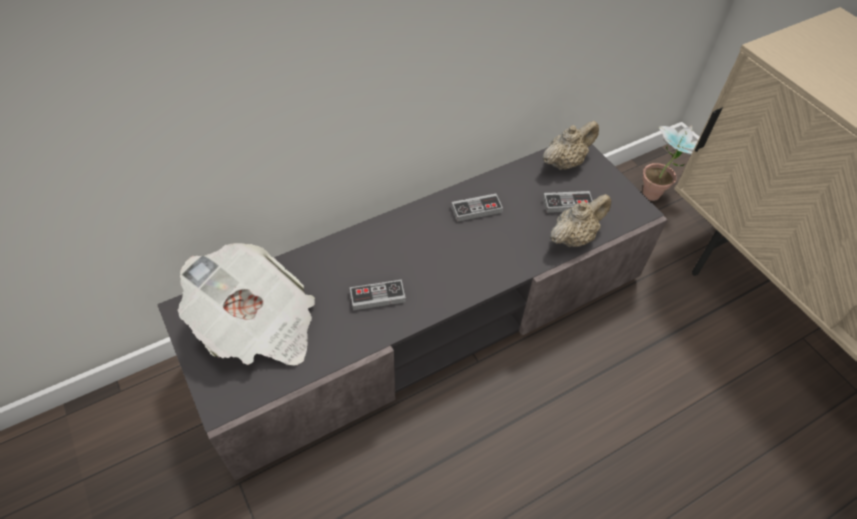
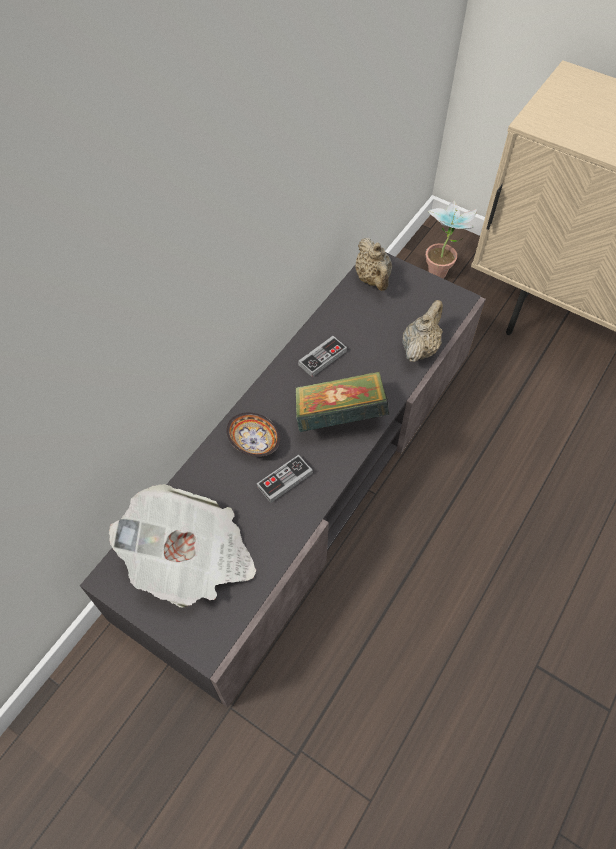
camera: 25 degrees left, 5 degrees up
beige teapot [542,121,599,170] -> beige teapot turned 135 degrees clockwise [355,238,392,291]
game controller [543,191,593,213] -> none
none -> bowl [226,413,280,457]
none -> book [296,372,389,432]

